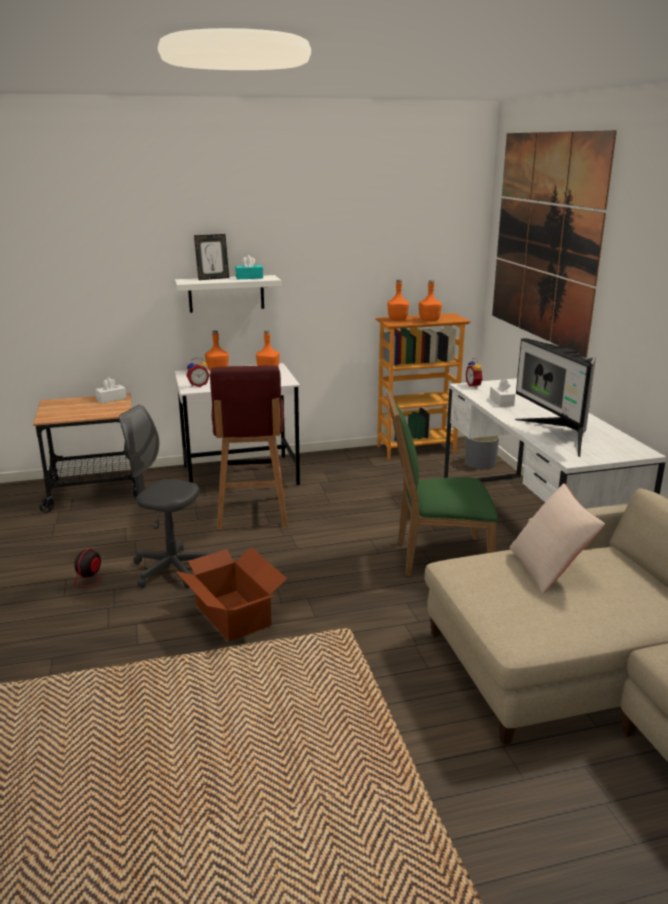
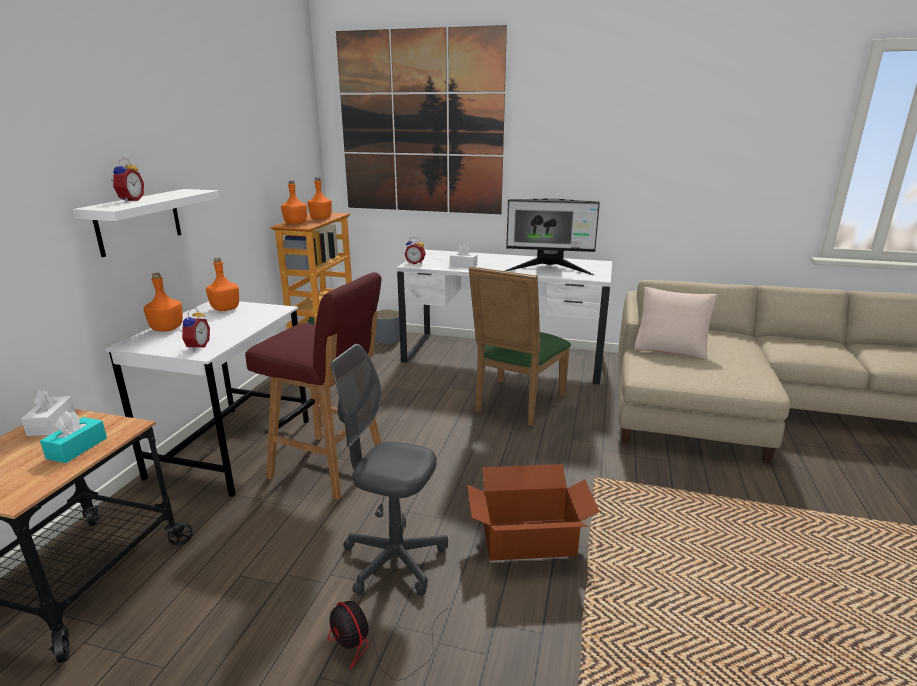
camera: 60 degrees left, 0 degrees up
grey office chair [119,405,212,589] -> grey office chair turned 60 degrees clockwise [331,344,448,596]
picture frame [194,234,229,280] -> alarm clock [111,158,144,202]
turquoise tissue box [235,255,263,279] -> turquoise tissue box moved to [40,411,107,463]

